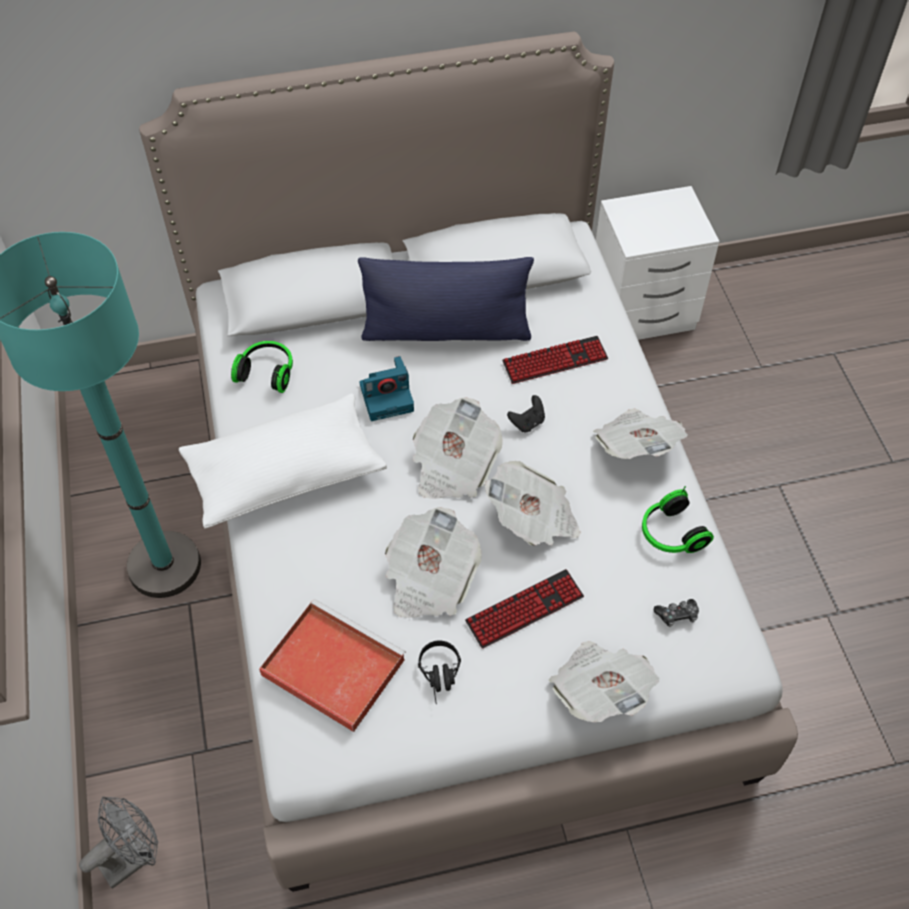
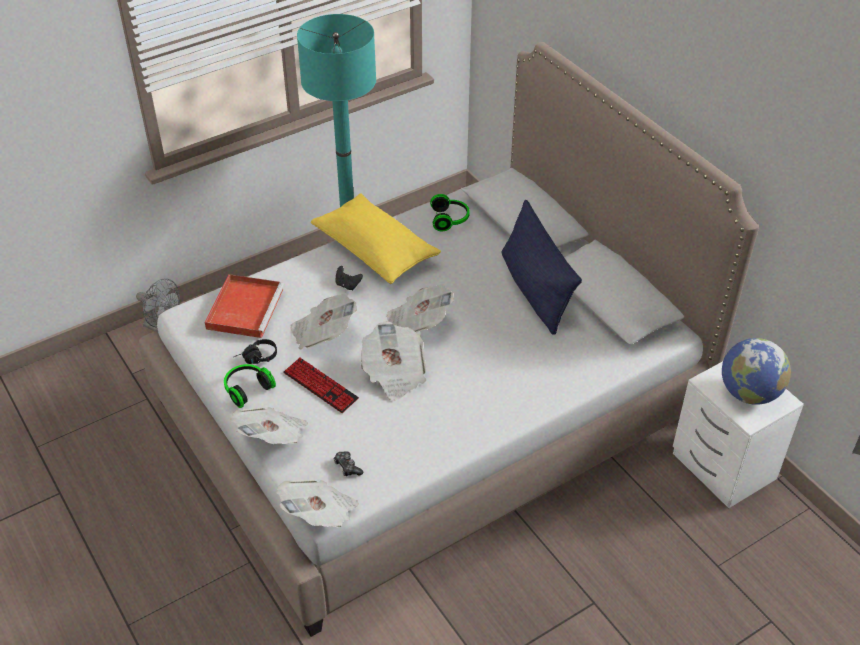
camera: 70 degrees right, 10 degrees down
white pillow [179,393,387,529] -> yellow pillow [311,193,441,284]
camera [359,356,414,421] -> none
keyboard [502,336,608,384] -> none
black game controller [507,395,545,432] -> black game controller moved to [335,266,363,290]
newspaper [593,409,688,459] -> newspaper moved to [277,480,359,527]
headphones [642,486,714,553] -> headphones moved to [224,364,276,408]
none -> globe [722,338,791,405]

